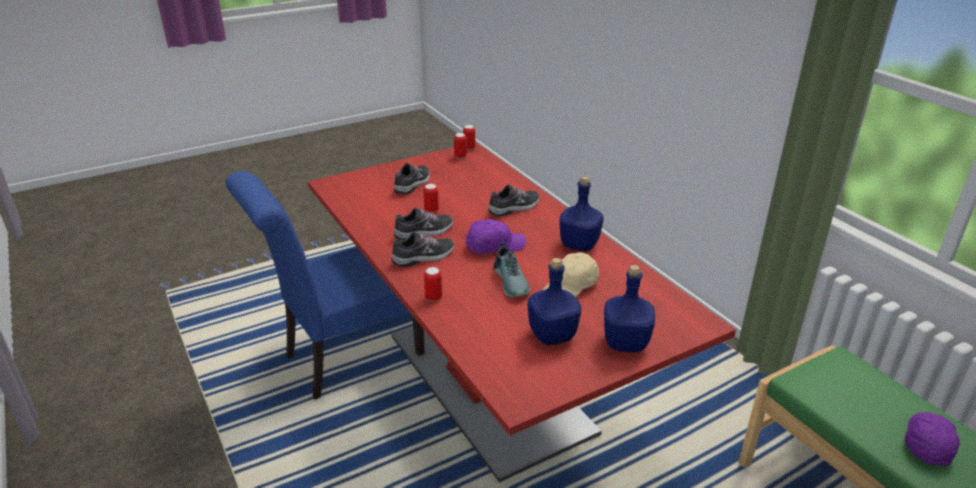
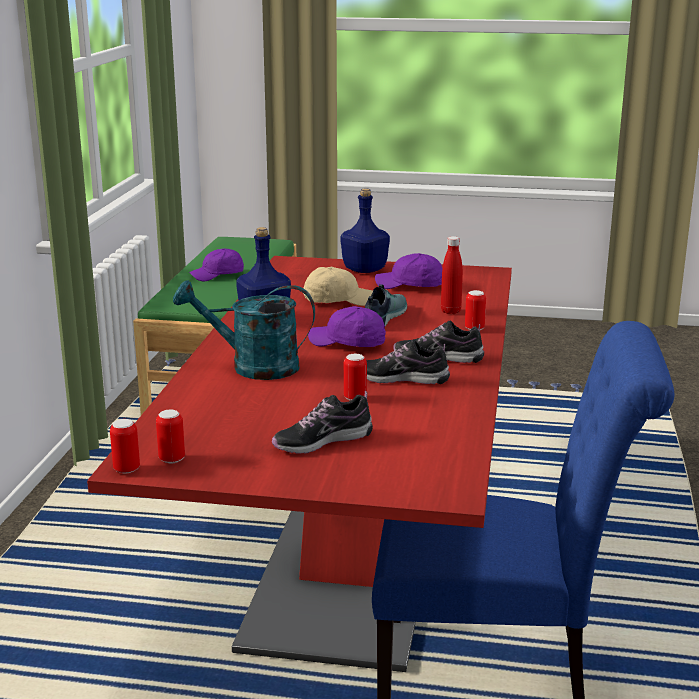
camera: 140 degrees left, 10 degrees down
shoe [488,184,539,217] -> turquoise watering can [173,280,315,380]
blue bottle [528,258,581,345] -> purple cap [375,253,442,289]
none -> red bottle [441,236,463,314]

